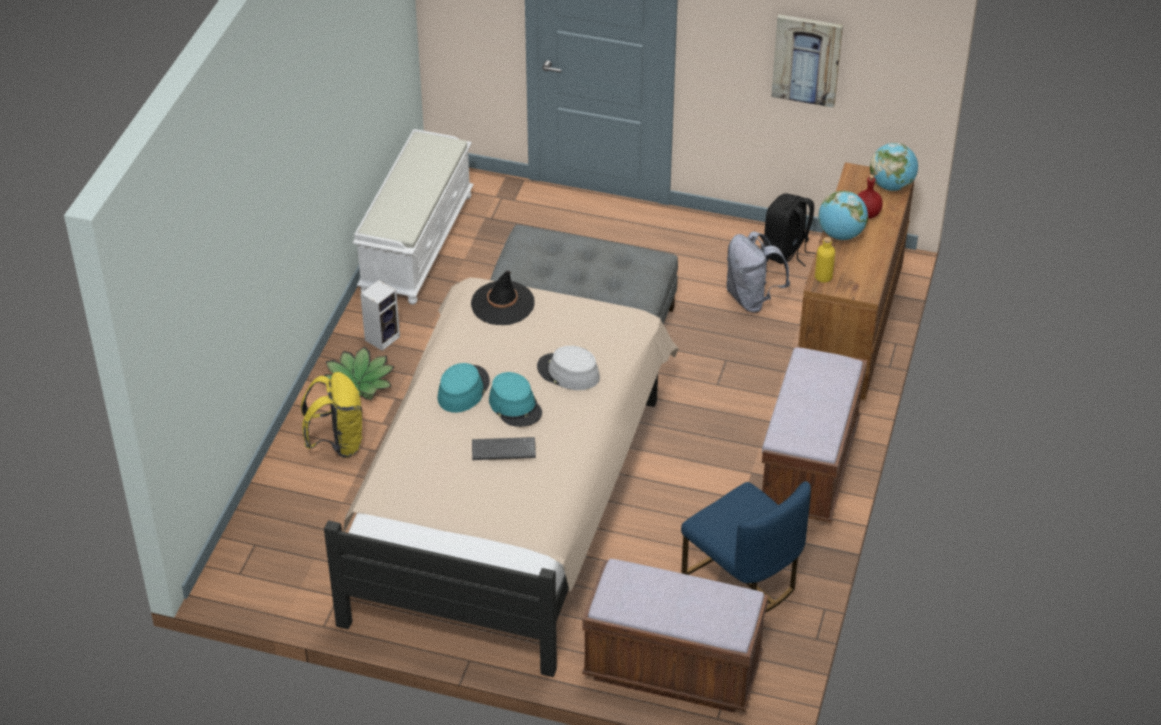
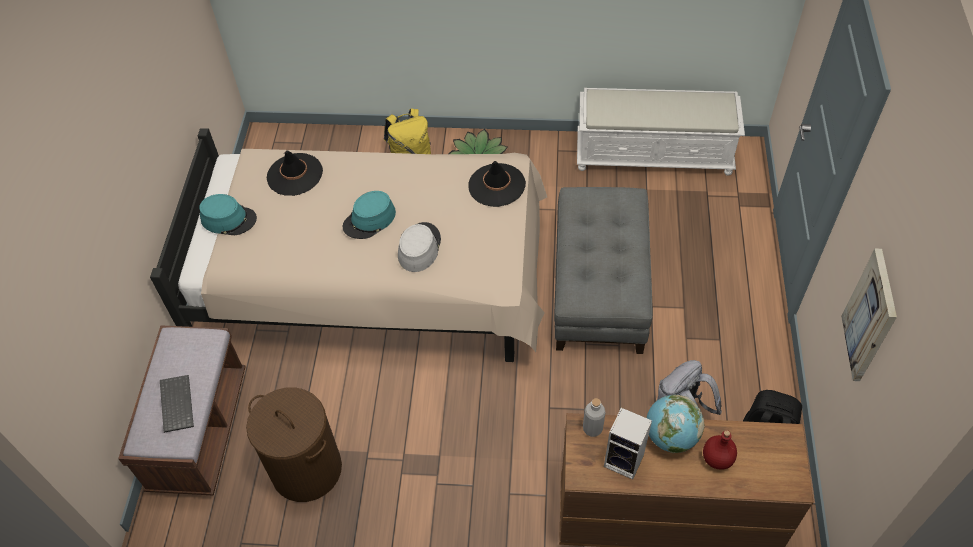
camera: 80 degrees right, 10 degrees up
speaker [360,280,400,351] -> speaker moved to [604,408,652,480]
turquoise hat [437,363,490,413] -> turquoise hat moved to [199,194,257,235]
keyboard [472,437,536,460] -> keyboard moved to [160,375,194,433]
blue chair [681,481,811,613] -> brown laundry basket [246,387,342,502]
brown bench [762,346,867,522] -> none
yellow bottle [815,237,835,283] -> grey bottle [583,398,606,437]
globe [870,143,918,191] -> none
none -> black hat [267,150,323,196]

